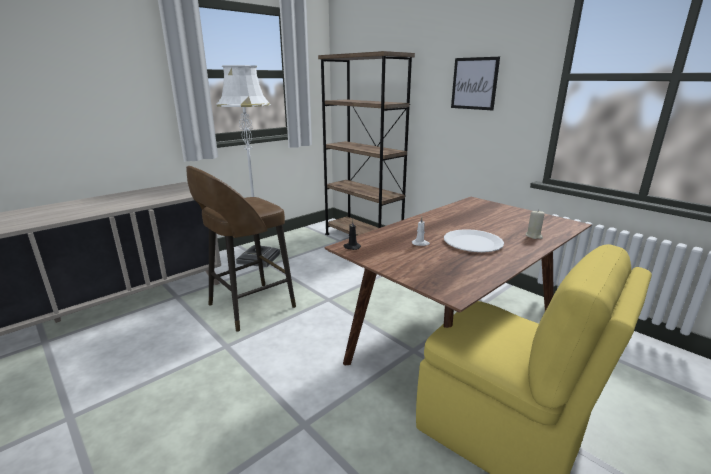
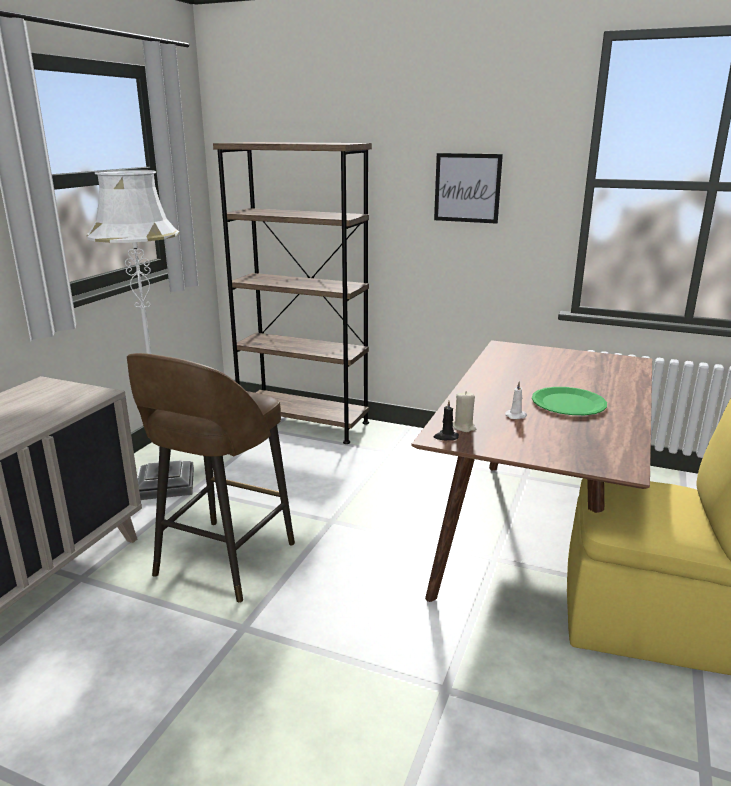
camera: 25 degrees left, 0 degrees up
white plate [444,229,504,252] -> green plate [532,387,607,415]
beige candle [526,210,545,239] -> beige candle moved to [453,391,476,432]

